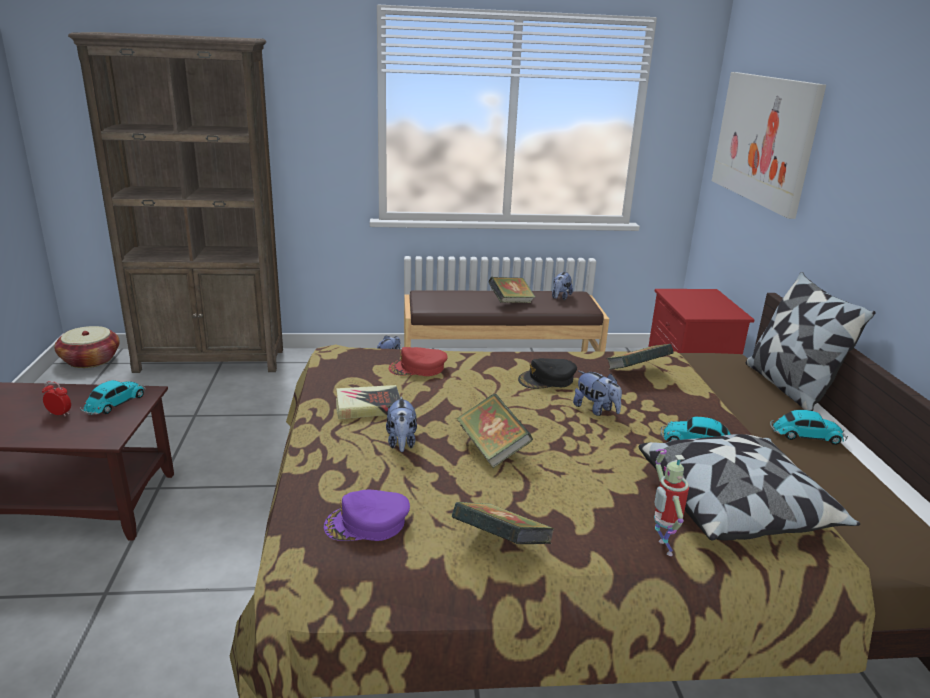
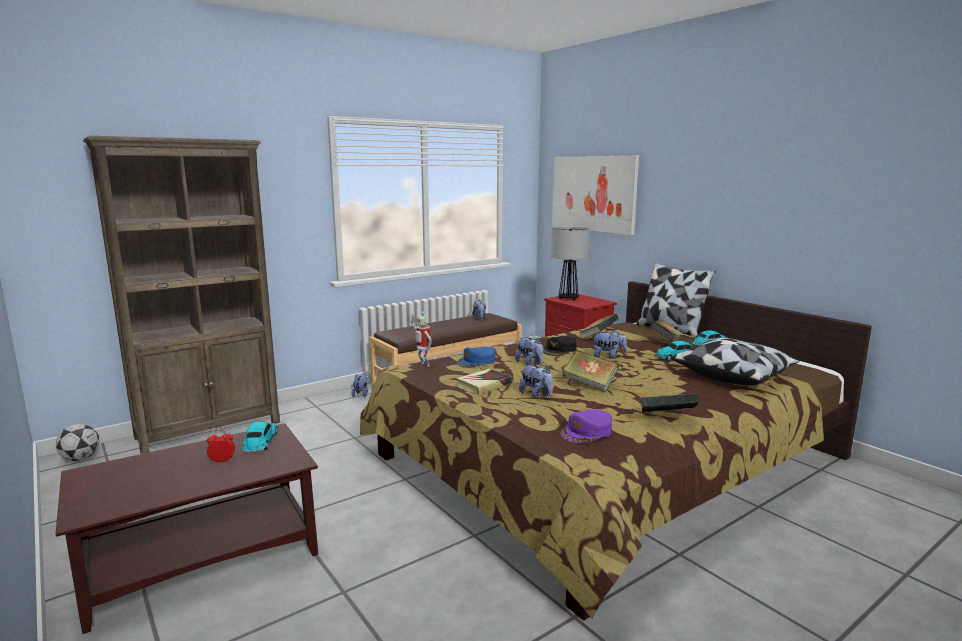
camera: 30 degrees left, 10 degrees down
basket [54,326,120,368] -> football [56,424,100,461]
red cap [389,347,448,376] -> blue cap [456,347,496,368]
book [488,277,535,303] -> book moved to [650,320,682,342]
toy robot [654,449,689,556] -> toy robot moved to [411,312,432,366]
none -> plush toy [515,337,543,366]
none -> table lamp [551,227,591,300]

